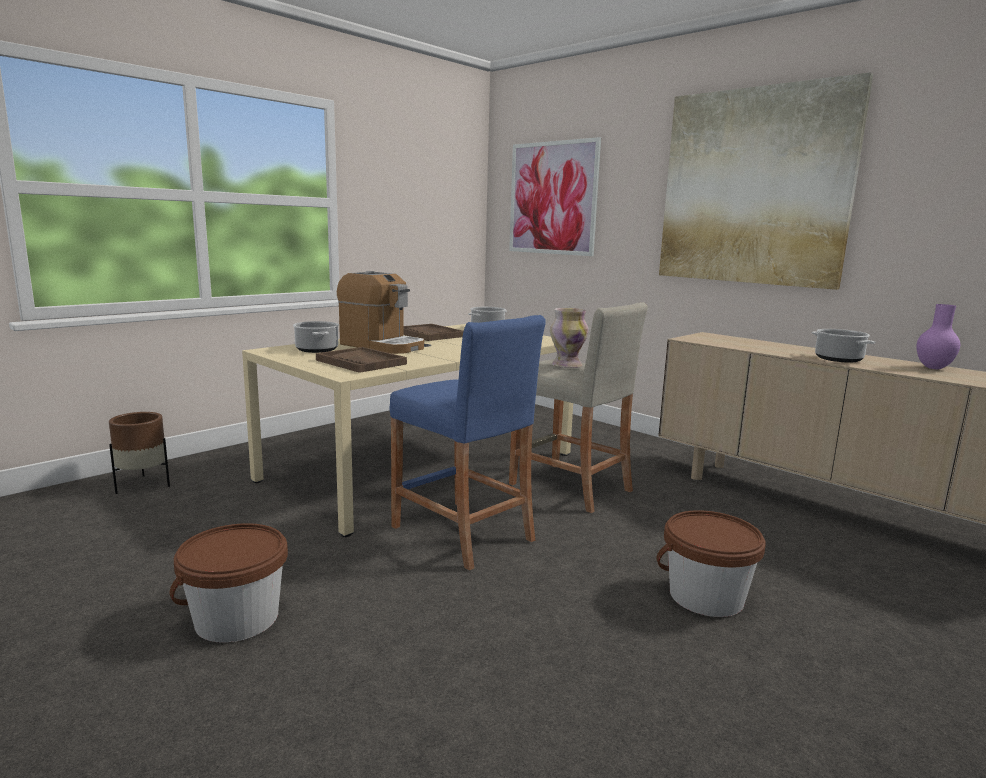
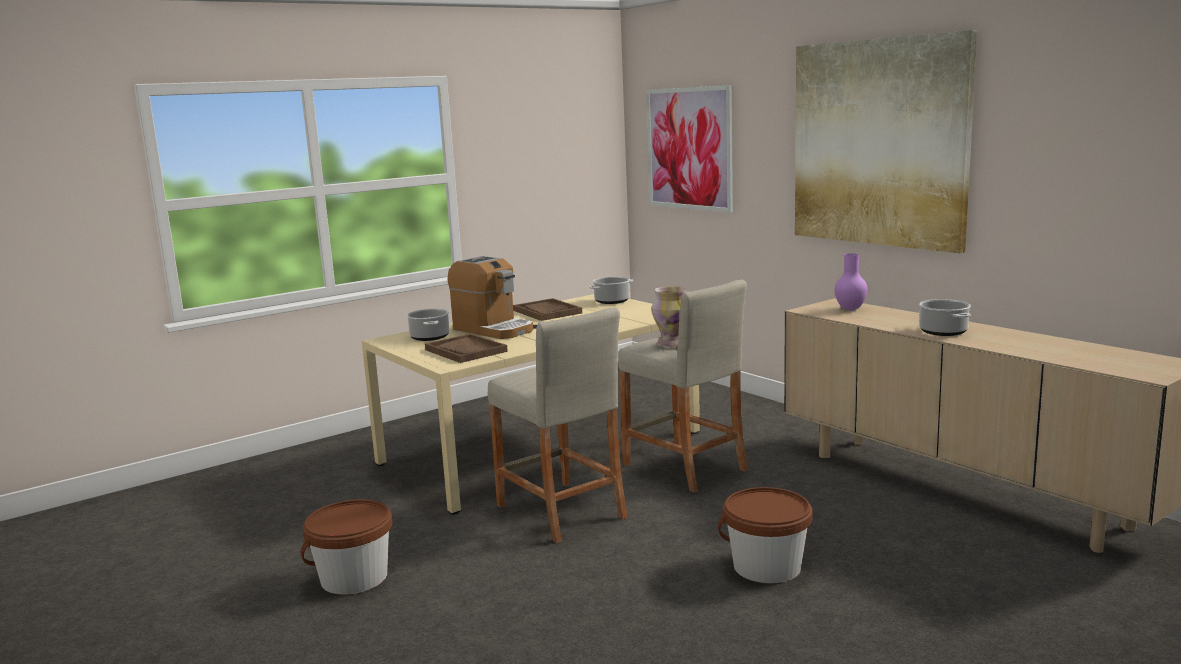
camera: 10 degrees right, 0 degrees up
brown planter [109,412,170,494] -> none
blue stool [389,315,545,571] -> beige stool [488,307,628,543]
purple vase [917,304,960,369] -> purple vase moved to [835,253,867,311]

